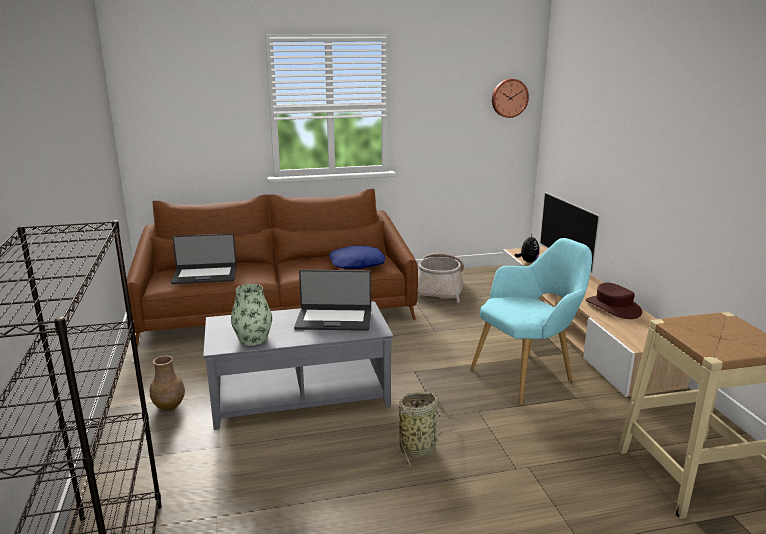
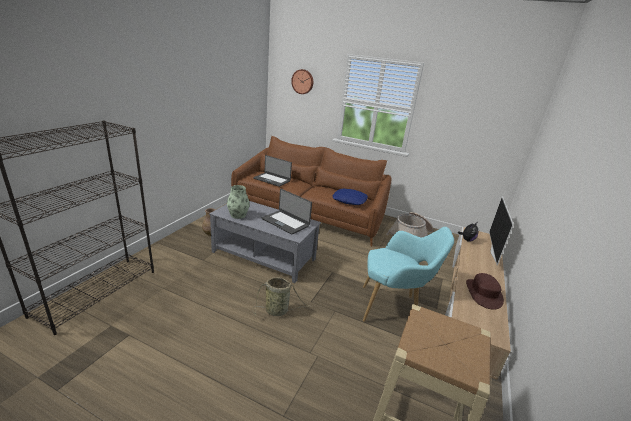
camera: 35 degrees right, 5 degrees up
wall clock [492,79,529,118] -> wall clock moved to [291,69,313,94]

